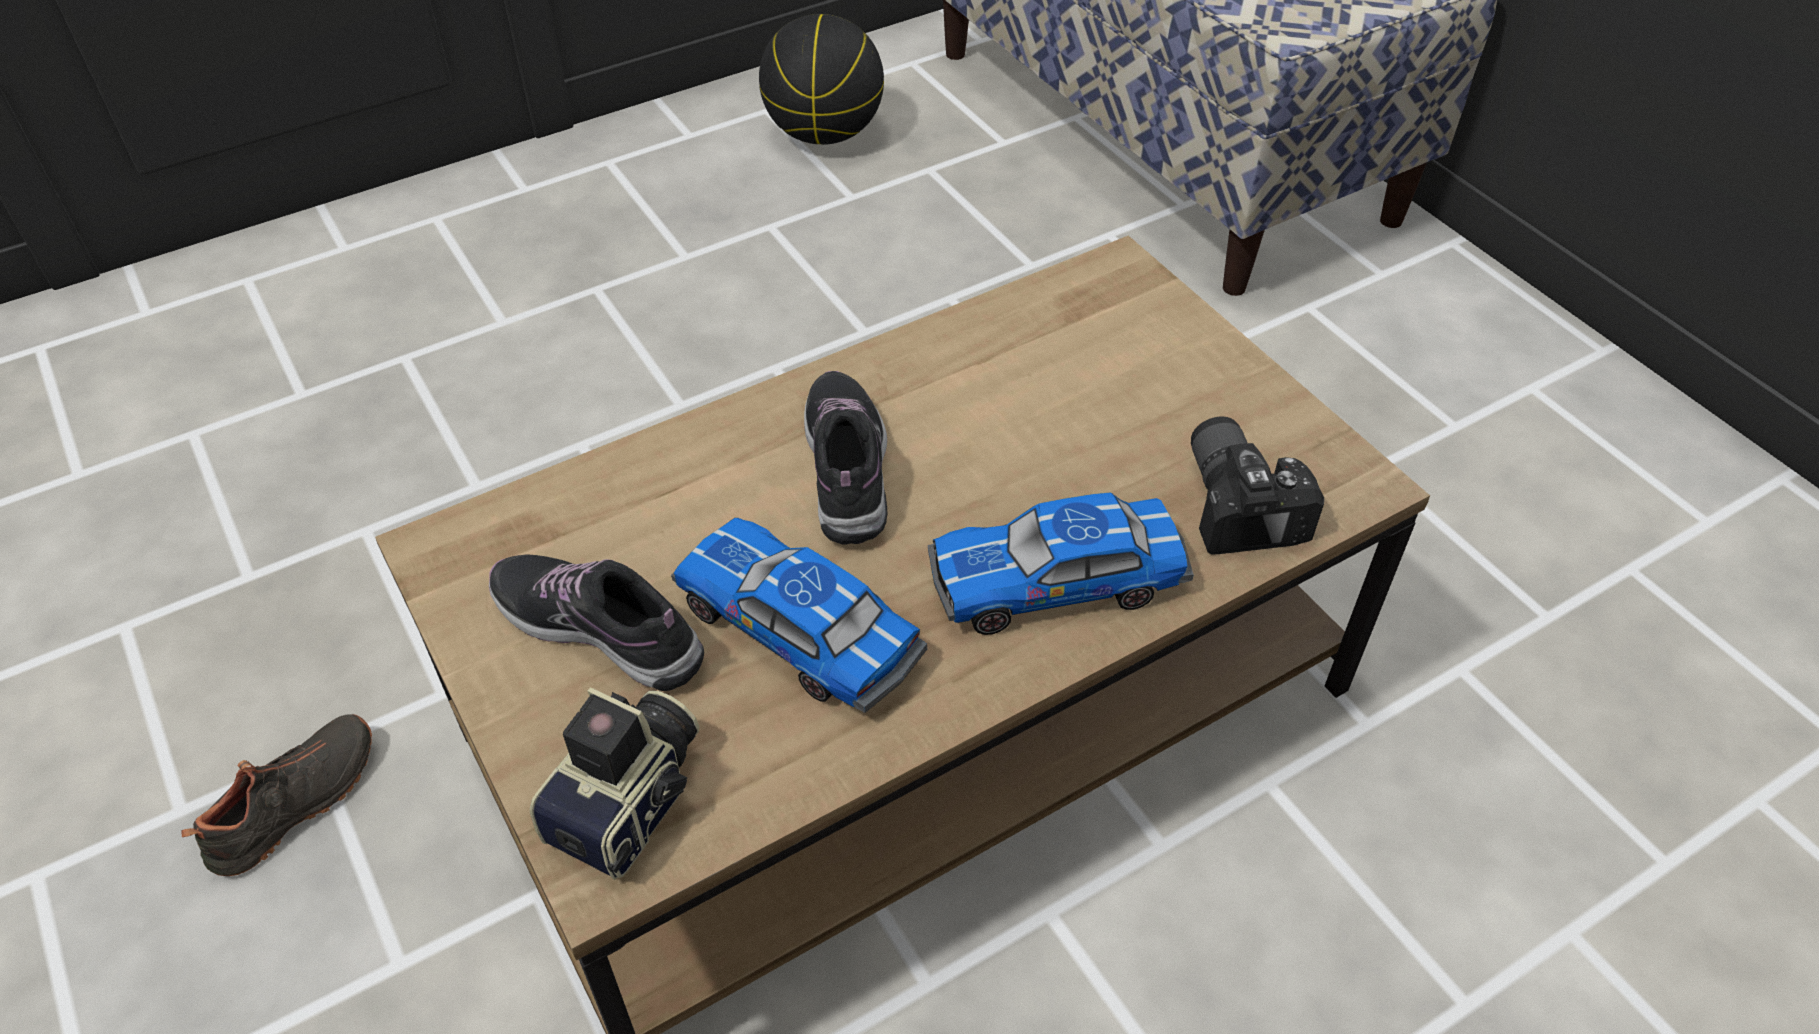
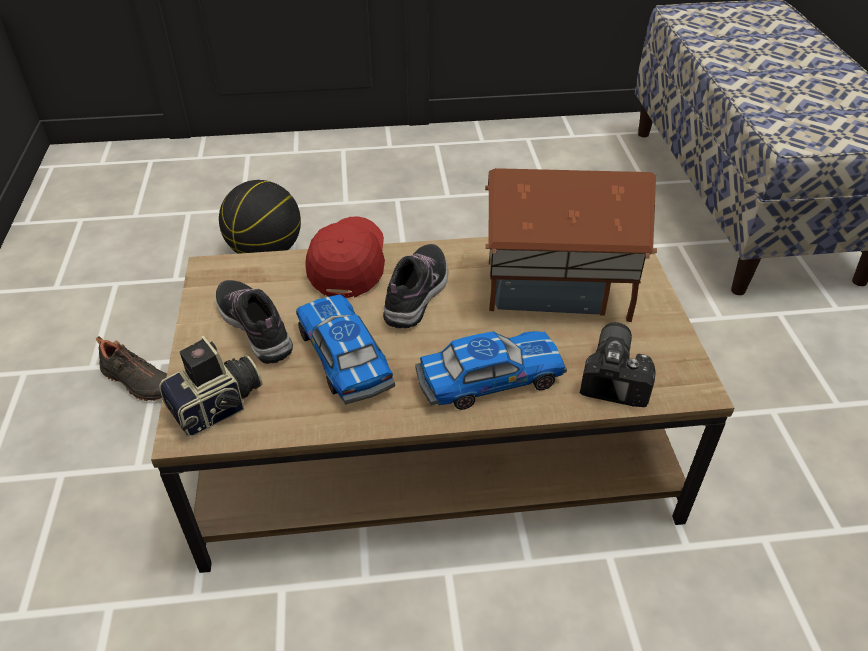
camera: 25 degrees right, 5 degrees down
black shoe [181,714,372,876] -> black shoe turned 60 degrees clockwise [96,336,167,401]
basketball [759,14,884,145] -> basketball moved to [219,180,301,254]
toy car [928,492,1194,635] -> toy car turned 150 degrees clockwise [415,331,567,410]
none -> red cap [306,216,385,298]
none -> toy house [485,168,657,322]

